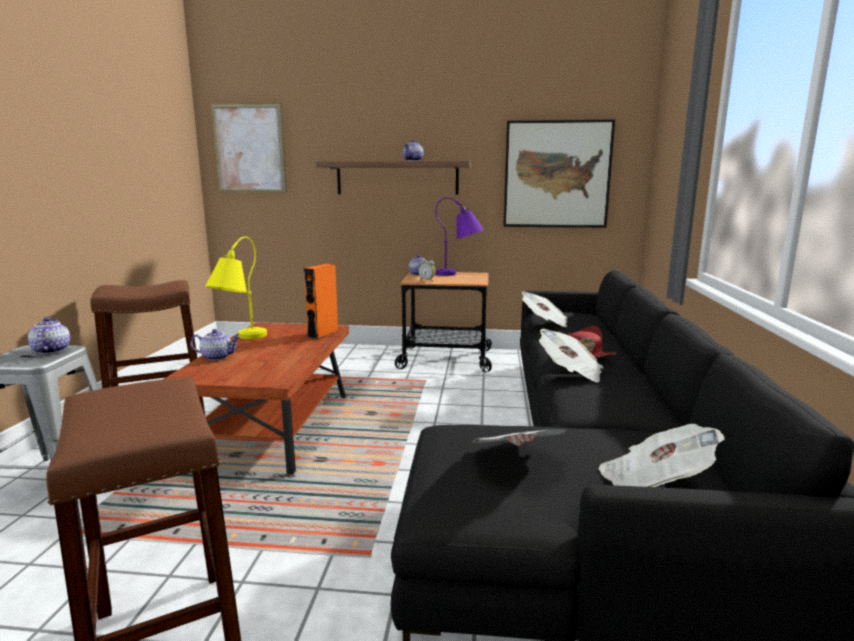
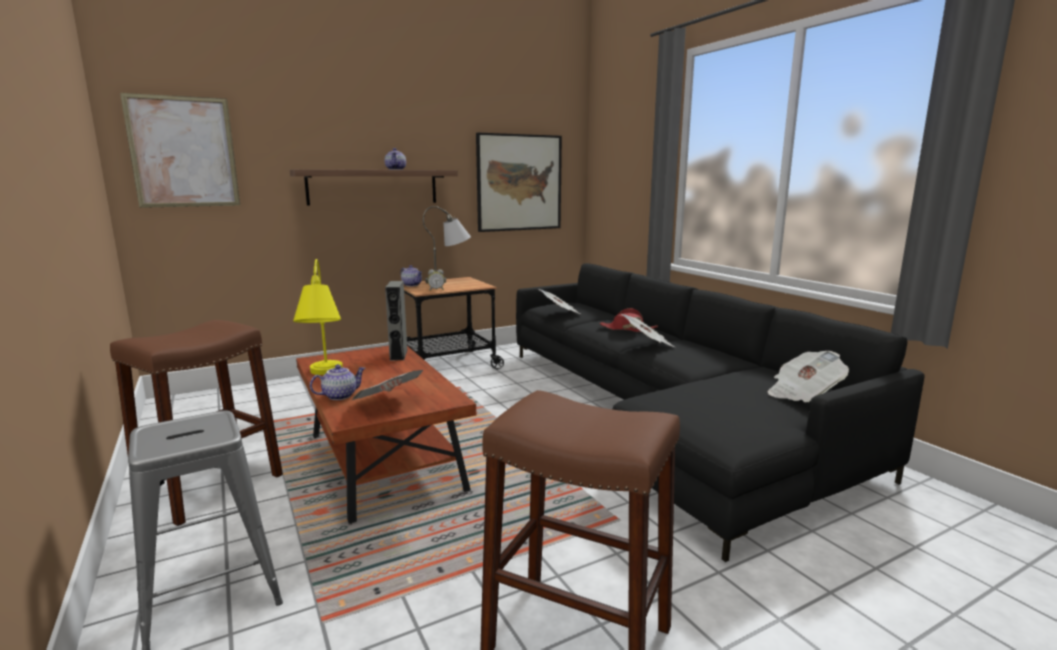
camera: 35 degrees left, 0 degrees up
teapot [28,317,70,354] -> none
orange speaker [304,264,338,339] -> grey speaker [385,281,408,361]
purple table lamp [435,198,484,276] -> grey table lamp [423,206,471,283]
newspaper [473,429,566,446] -> newspaper moved to [352,370,424,400]

